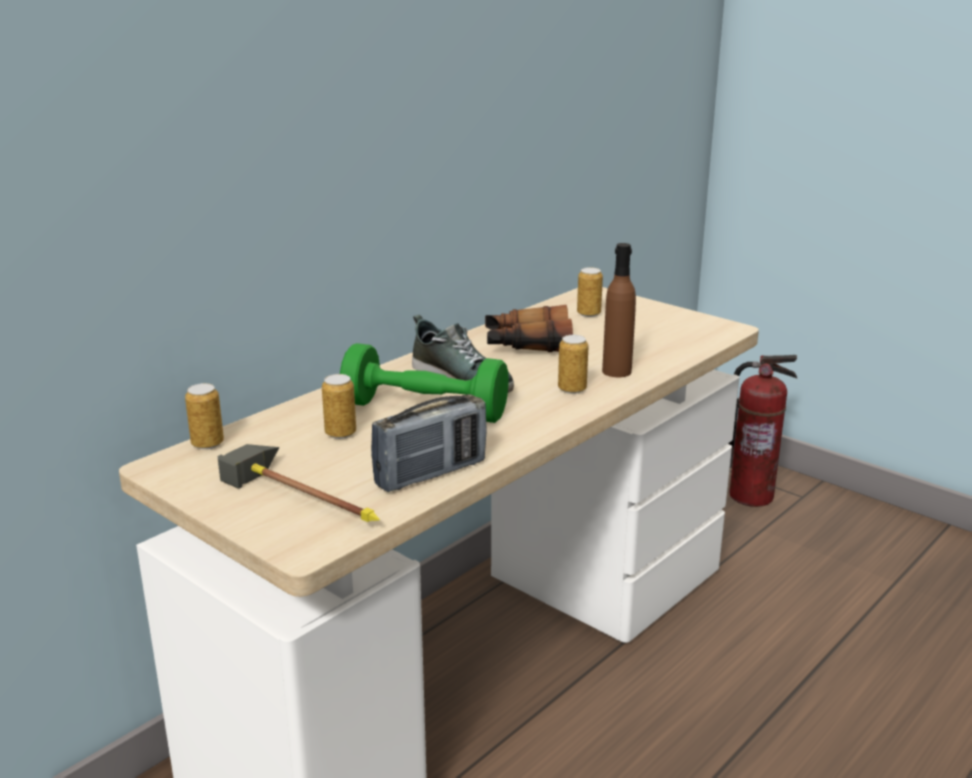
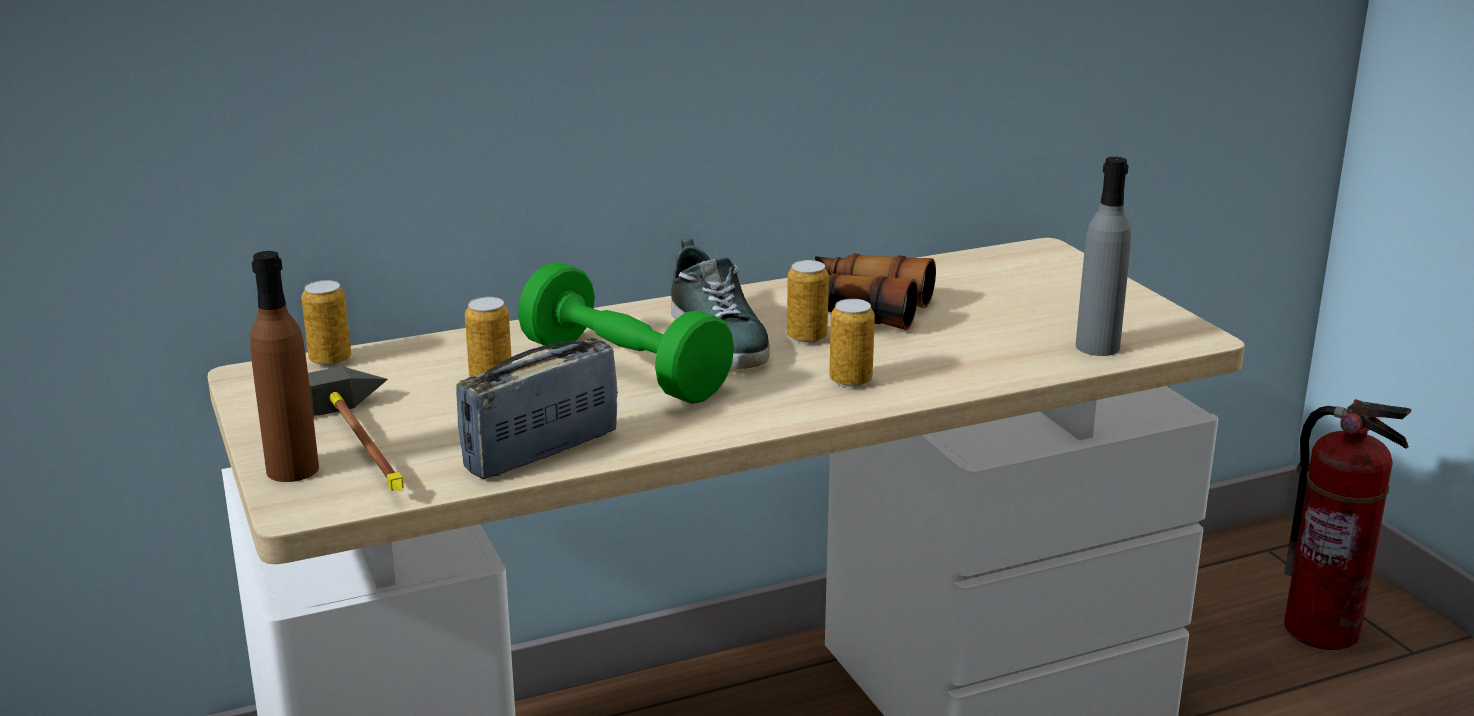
camera: 25 degrees right, 0 degrees up
radio [371,394,487,492] -> radio turned 150 degrees clockwise [456,338,618,479]
can [577,267,603,317] -> can moved to [787,260,829,344]
brown bottle [602,243,636,377] -> brown bottle moved to [250,251,319,482]
none -> grey bottle [1076,157,1131,356]

